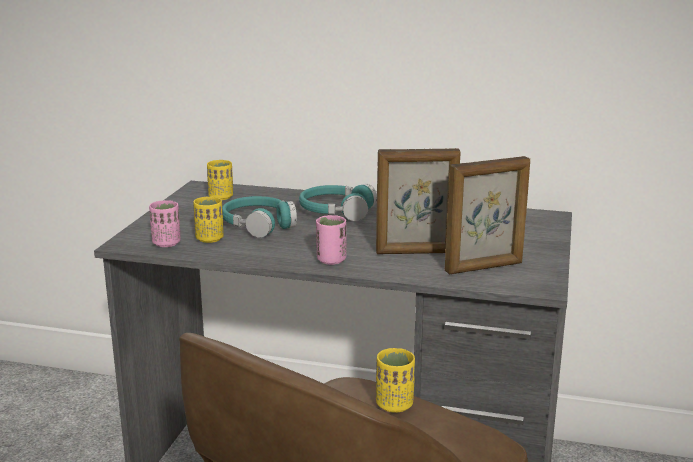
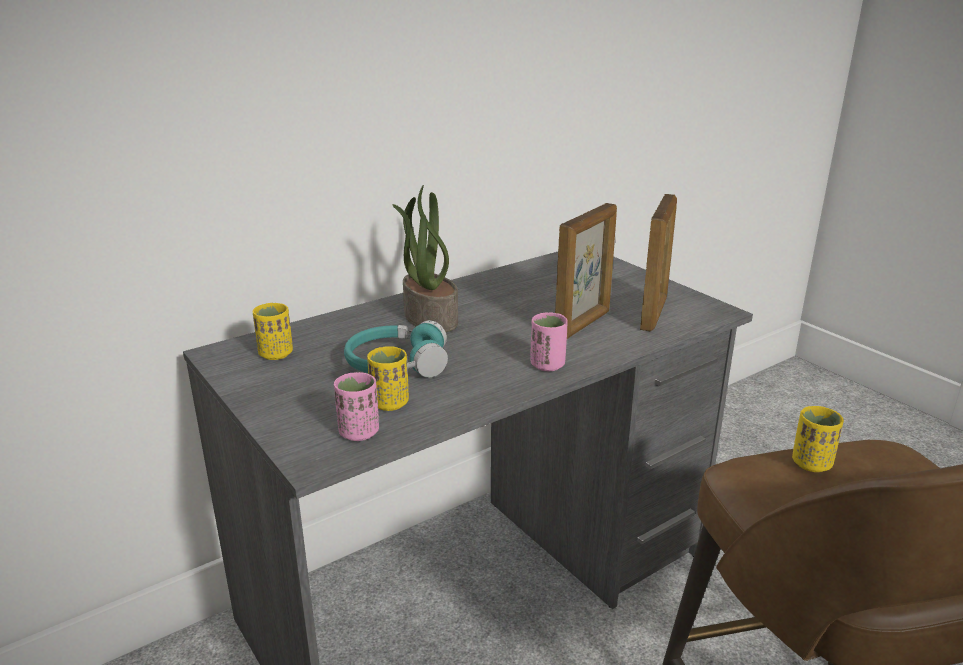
camera: 50 degrees left, 5 degrees up
turquoise headphones [299,184,377,221] -> potted plant [393,185,458,332]

